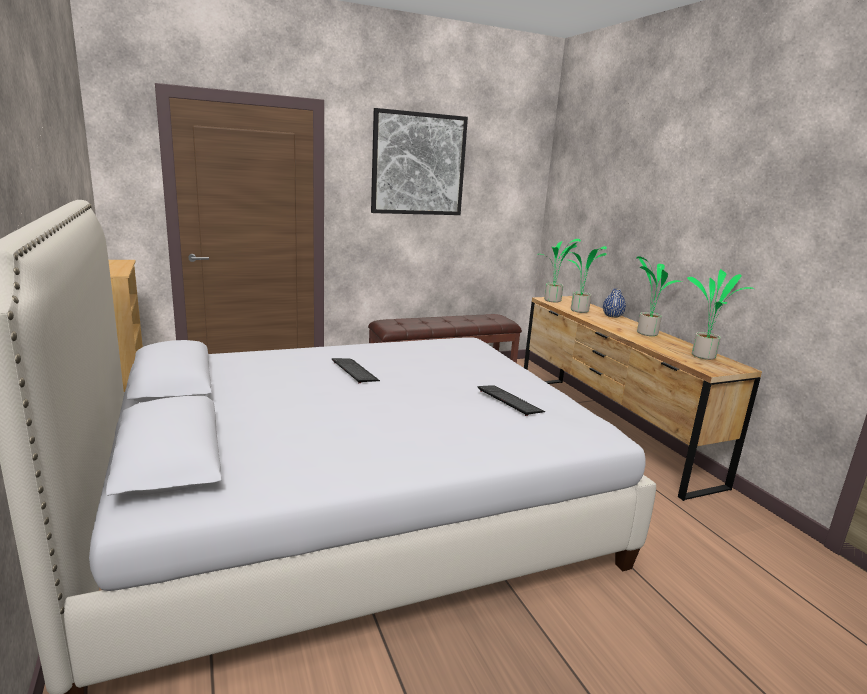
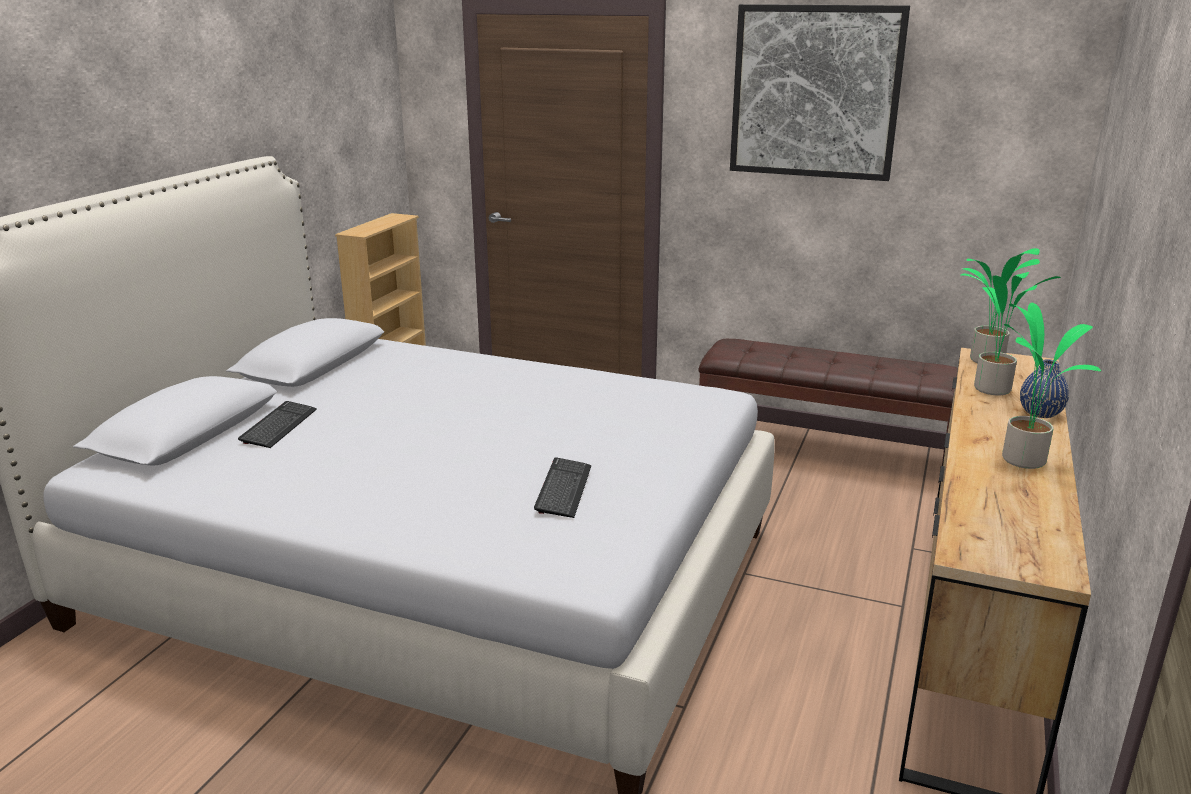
camera: 45 degrees right, 5 degrees up
keyboard [332,358,380,383] -> keyboard moved to [238,401,317,448]
potted plant [687,269,754,360] -> none

